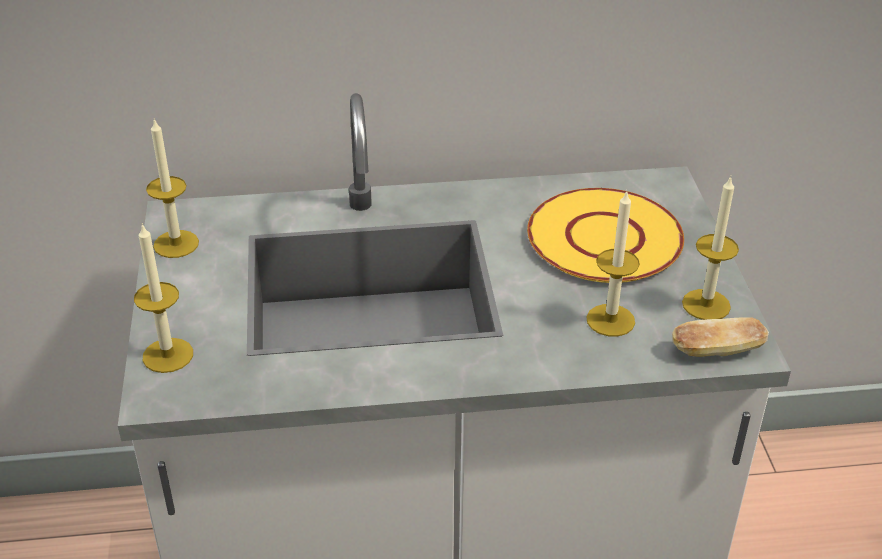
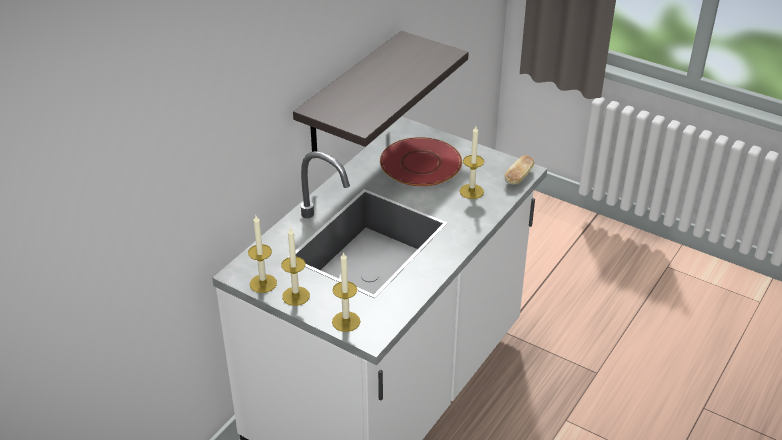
camera: 50 degrees left, 0 degrees up
yellow plate [527,188,684,283] -> red plate [380,137,462,186]
candle [682,176,739,320] -> candle moved to [282,227,310,306]
none -> shelf [293,31,469,152]

